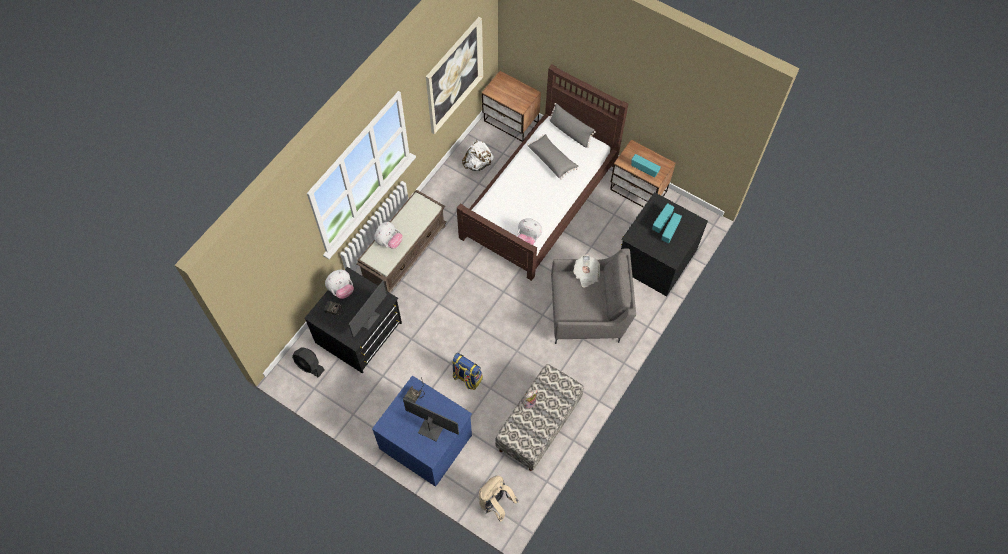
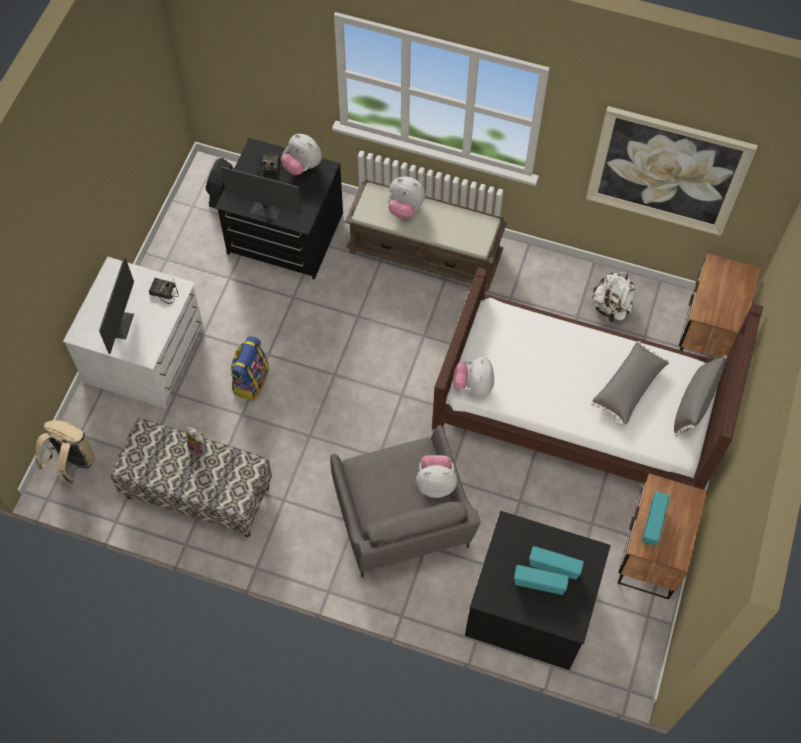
camera: 75 degrees right, 0 degrees up
blue dresser [372,376,472,487] -> white dresser [63,257,204,409]
newspaper [573,254,600,288] -> plush toy [416,455,457,498]

